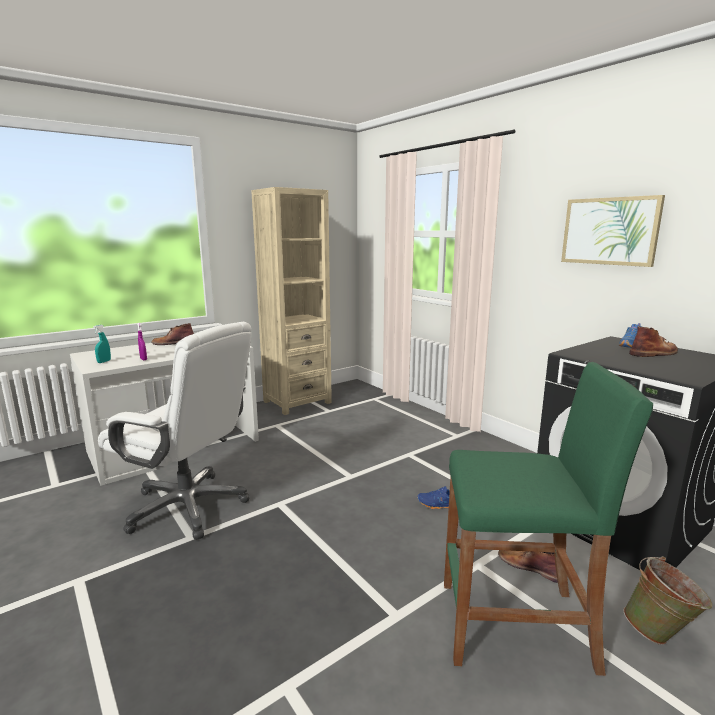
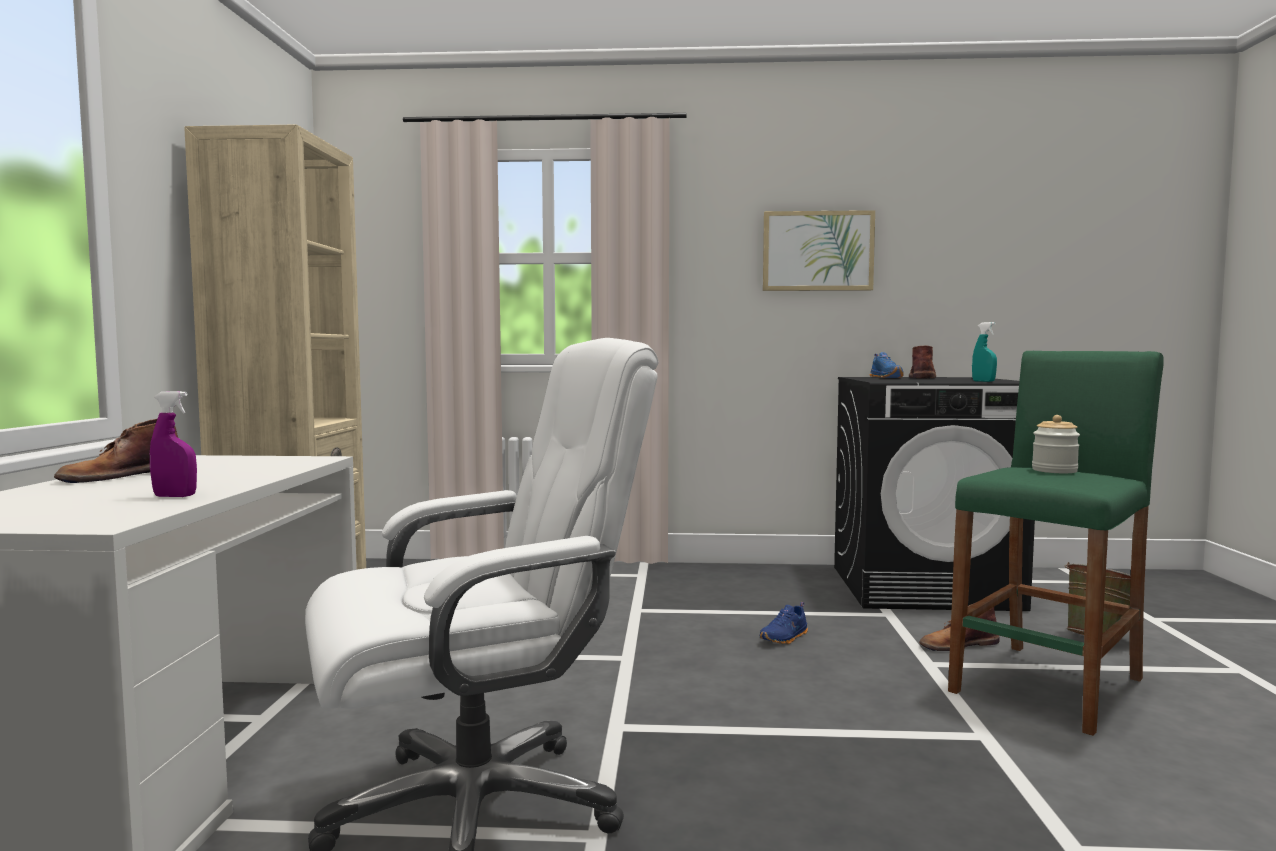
camera: 50 degrees left, 10 degrees down
turquoise spray bottle [93,325,111,363] -> turquoise spray bottle moved to [972,322,997,382]
none -> jar [1032,415,1080,473]

